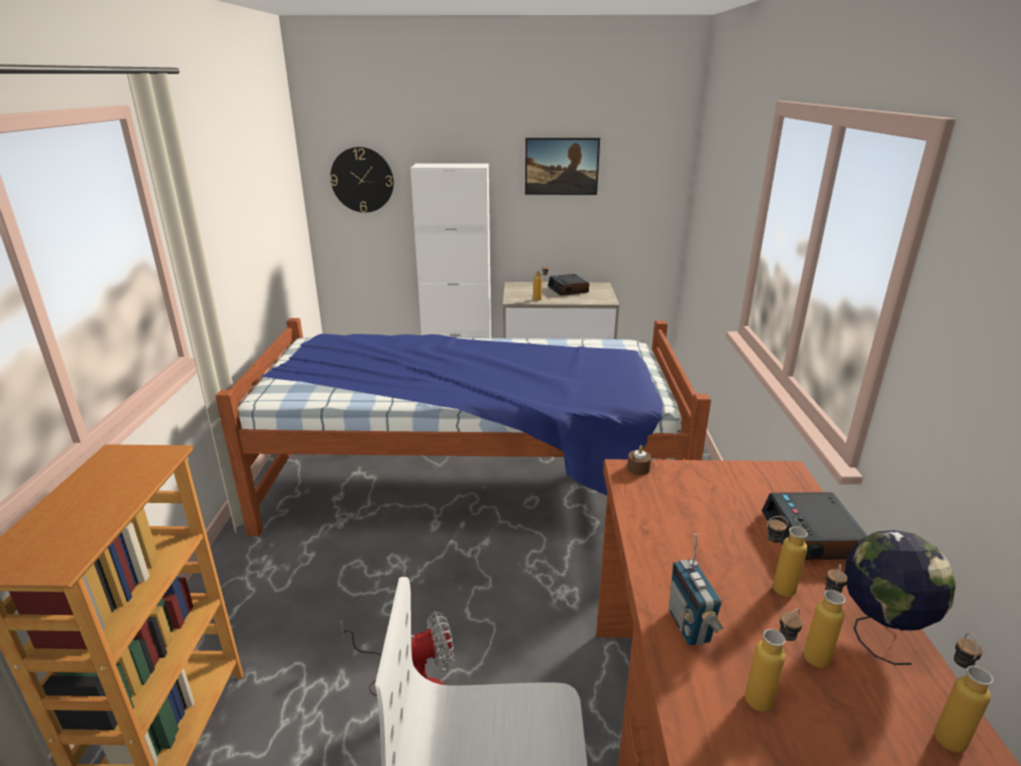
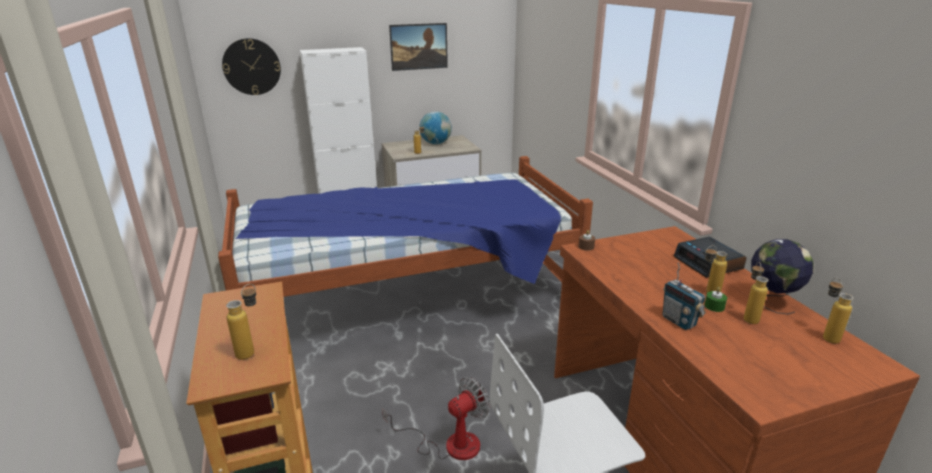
camera: 20 degrees left, 0 degrees up
alarm clock [548,274,589,296] -> globe [420,111,452,144]
bottle [745,609,803,712] -> bottle moved to [226,284,256,360]
none -> green candle [704,287,727,312]

